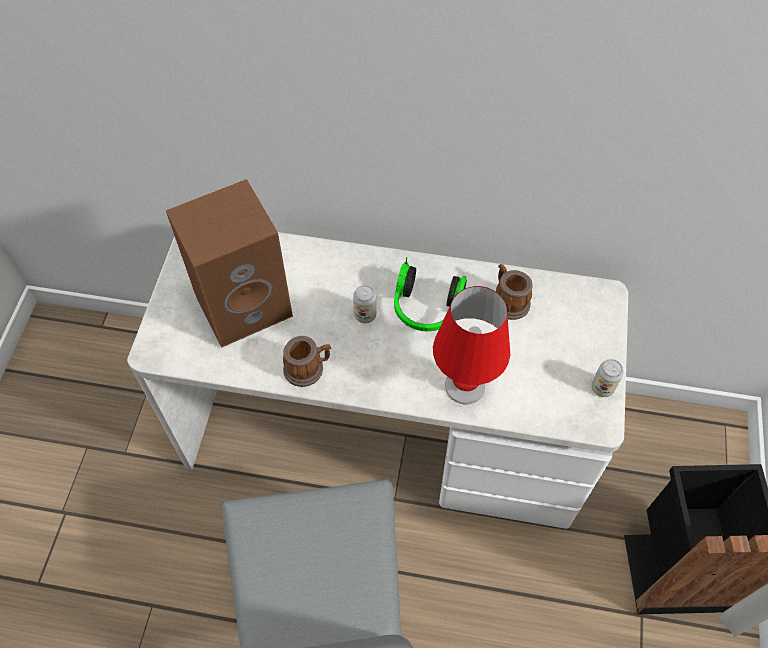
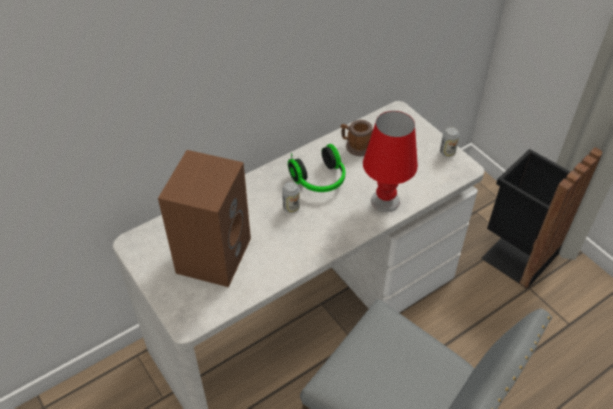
camera: 45 degrees left, 10 degrees down
mug [283,336,331,387] -> none

